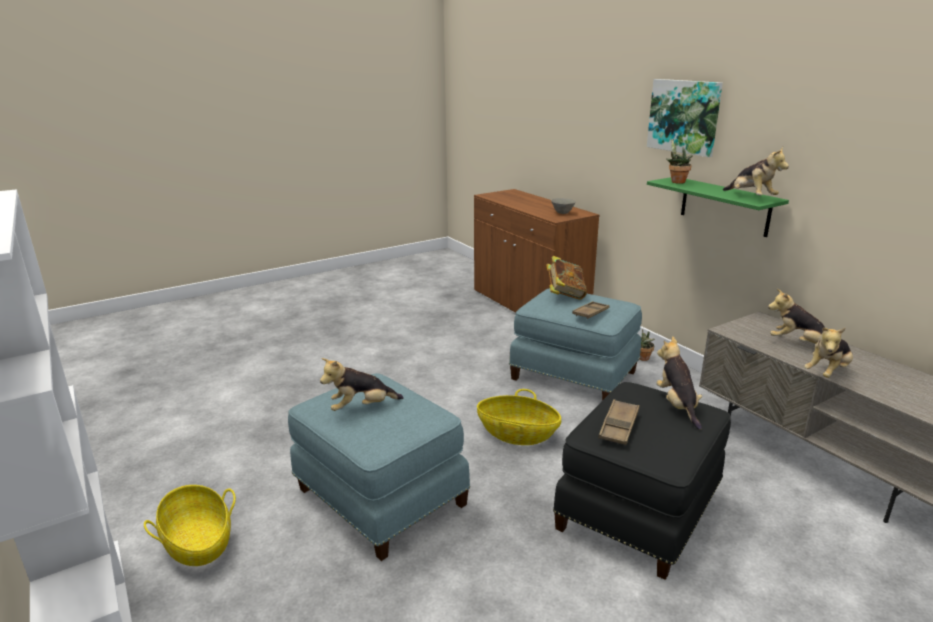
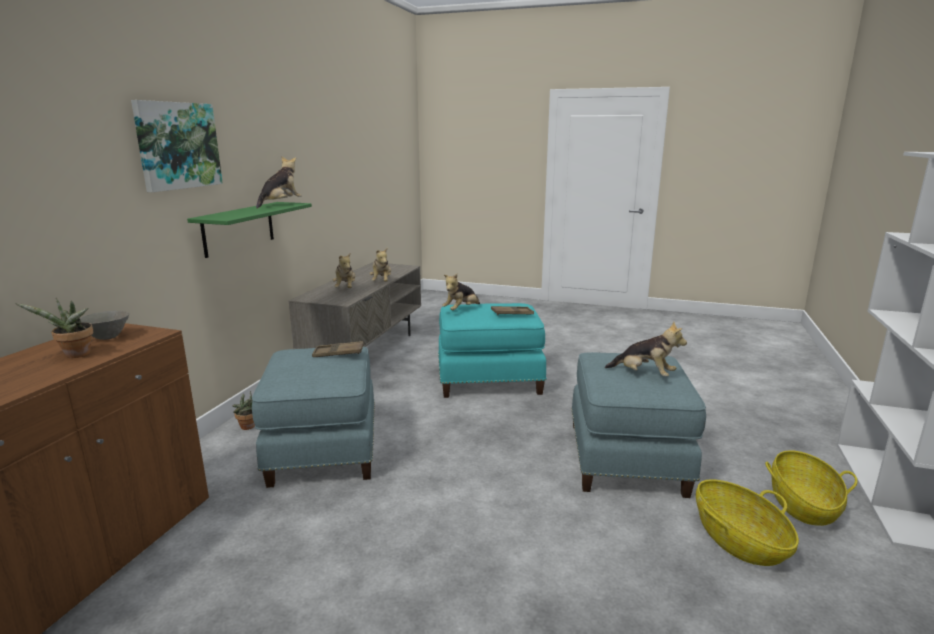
camera: 130 degrees left, 5 degrees down
basket [477,389,561,445] -> basket moved to [696,479,799,566]
book [547,256,587,300] -> none
black ottoman [553,382,731,580] -> turquoise ottoman [438,303,547,398]
potted plant [666,139,693,184] -> potted plant moved to [15,298,93,358]
plush toy [804,327,853,378] -> plush toy turned 75 degrees clockwise [370,248,391,281]

